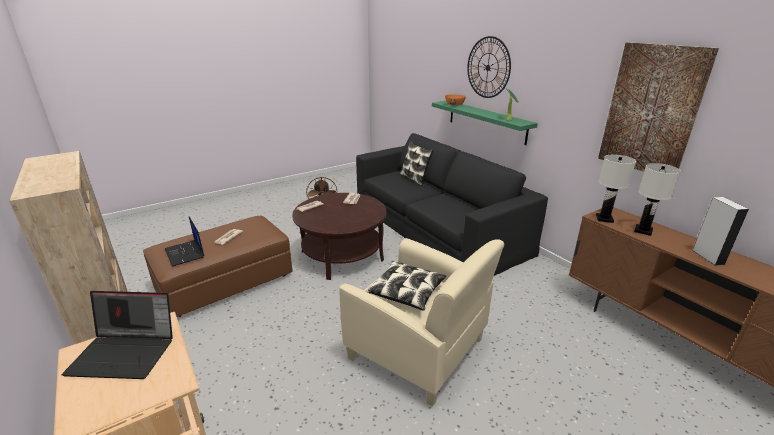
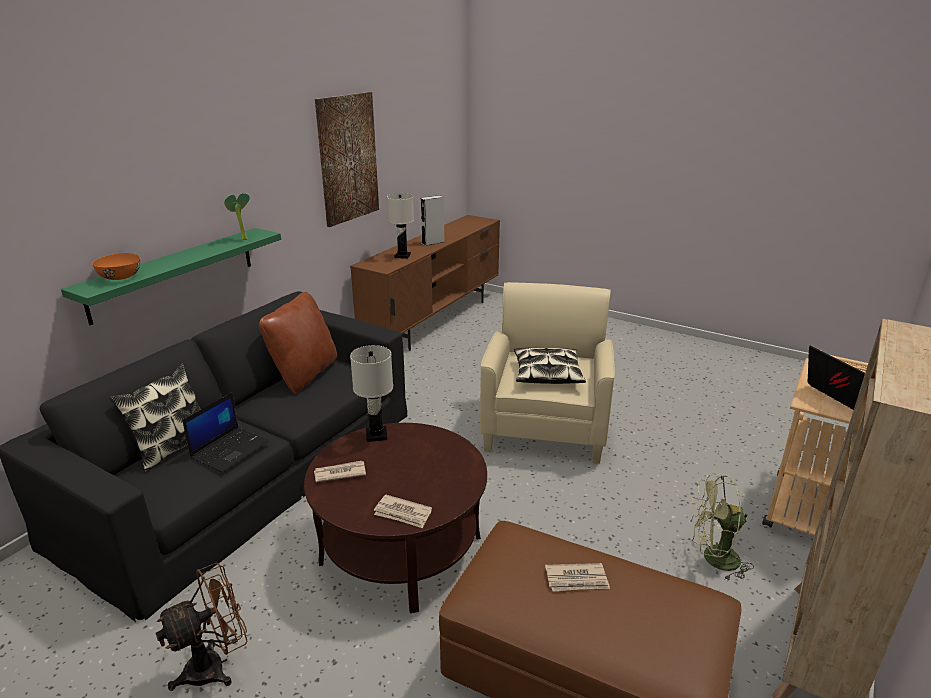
camera: 115 degrees left, 0 degrees up
laptop [165,217,204,266] -> laptop moved to [182,392,269,472]
wall clock [467,36,511,98] -> none
white table lamp [596,155,636,223] -> white table lamp moved to [350,345,393,442]
none -> brown pillow [259,292,337,394]
none -> green fan [689,473,754,581]

